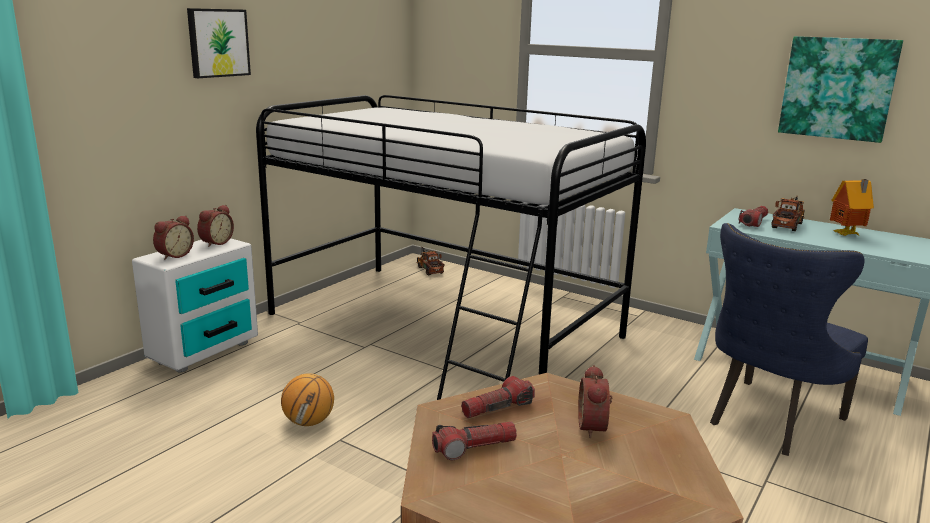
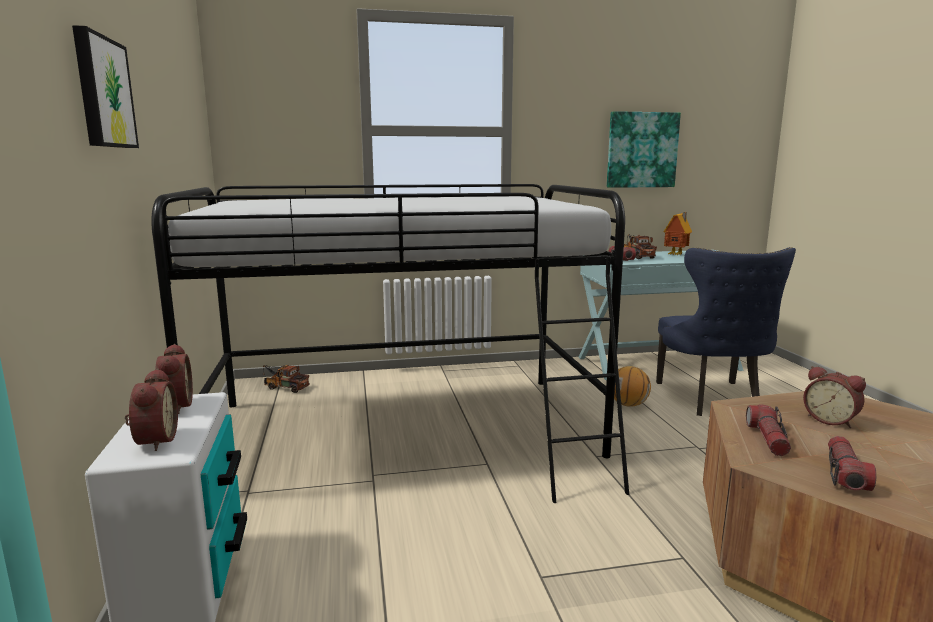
camera: 45 degrees left, 5 degrees down
basketball [281,373,334,426] -> basketball moved to [614,366,651,407]

